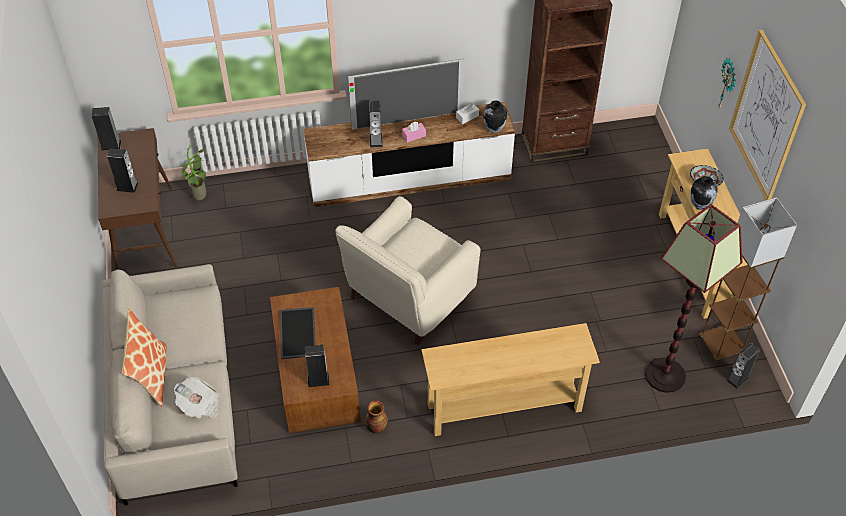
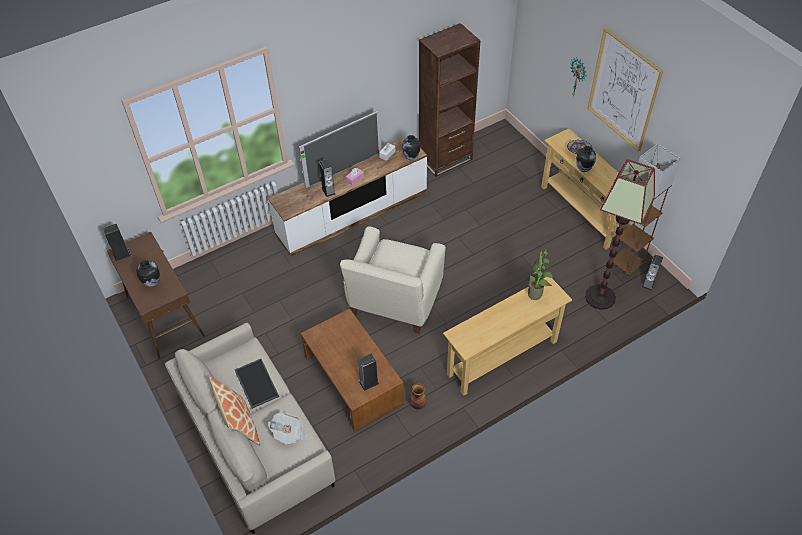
camera: 20 degrees left, 0 degrees up
speaker [107,148,139,193] -> vase [137,260,160,287]
potted plant [181,145,207,200] -> potted plant moved to [528,249,555,300]
tray [280,307,316,359] -> tray moved to [235,359,279,409]

